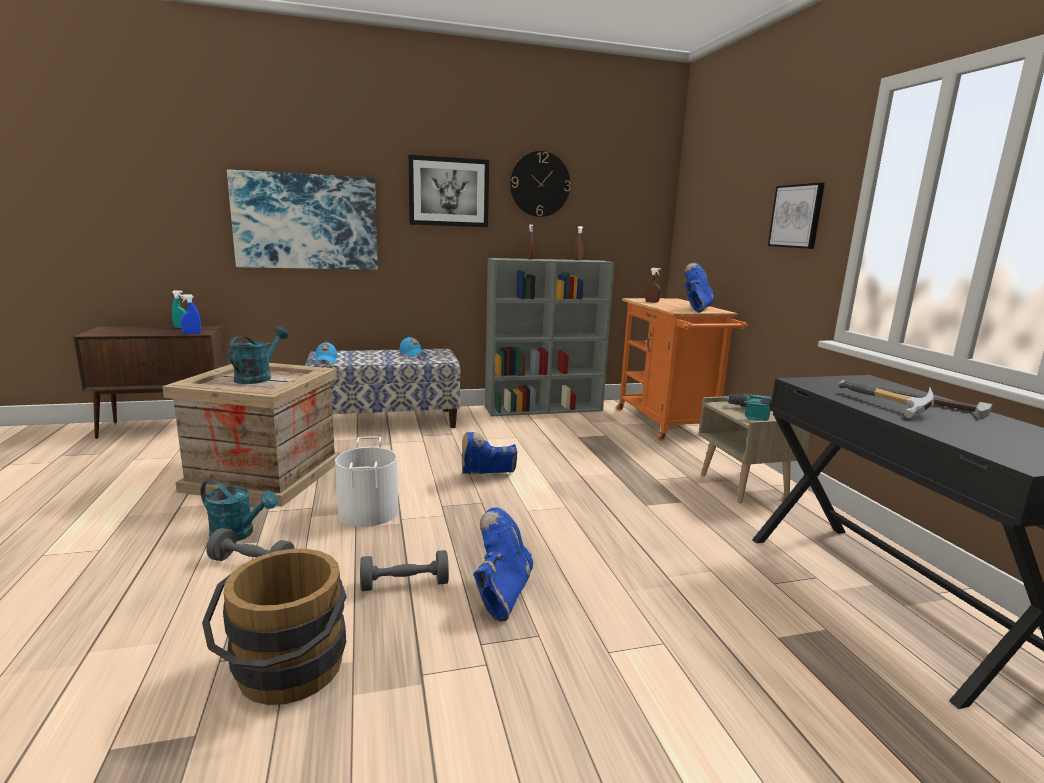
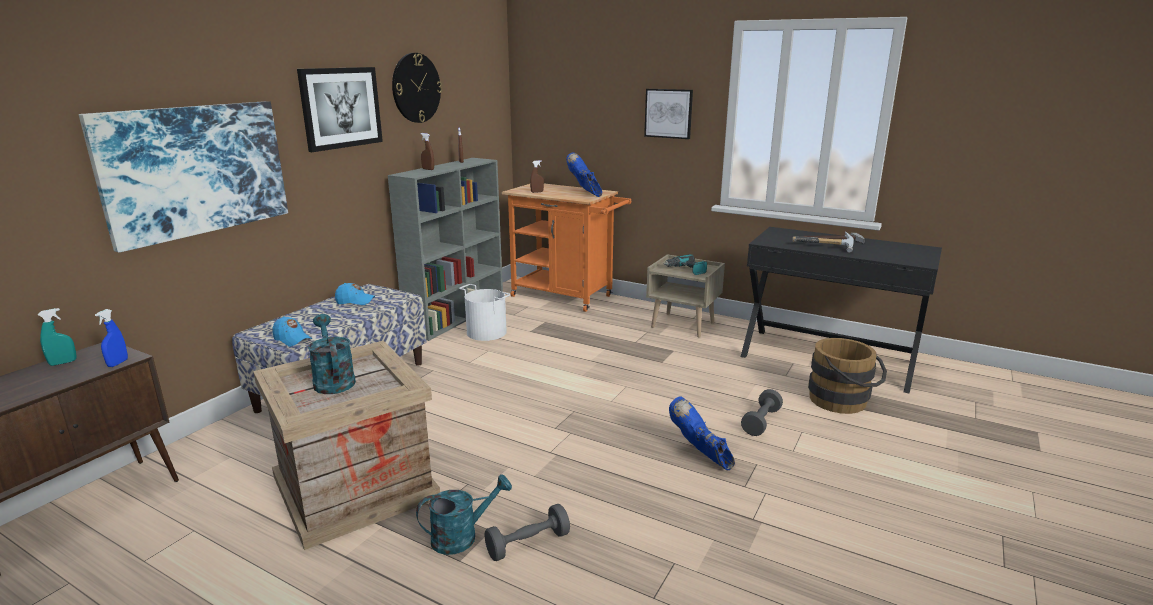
camera: 45 degrees left, 5 degrees up
brown bucket [202,549,347,705] -> brown bucket moved to [808,338,887,414]
white bucket [335,436,398,527] -> white bucket moved to [459,284,511,341]
grey dumbbell [360,550,449,591] -> grey dumbbell moved to [741,389,783,436]
blue boot [462,432,517,474] -> none

